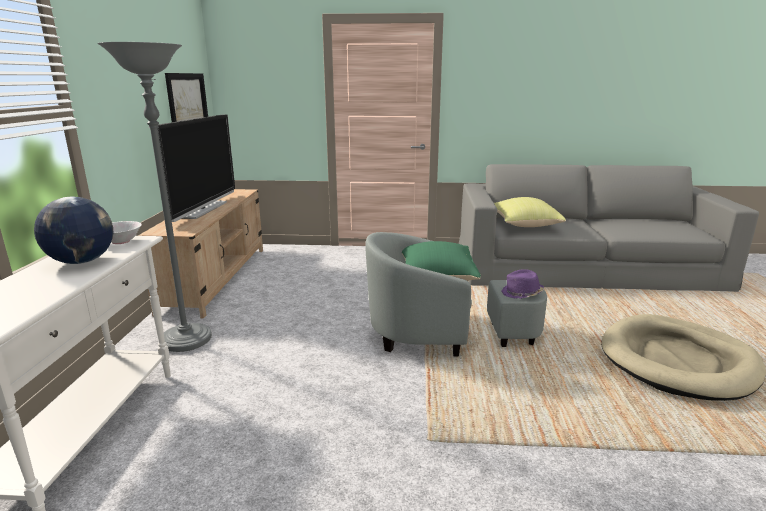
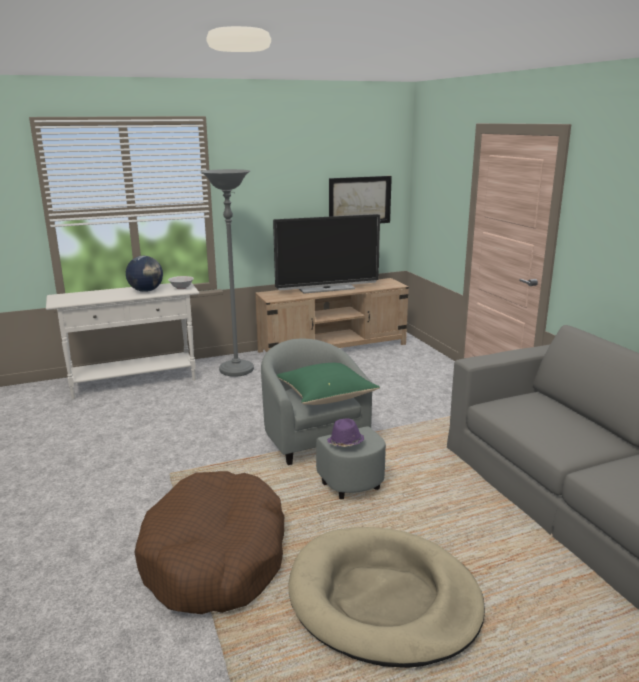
camera: 65 degrees right, 0 degrees up
yellow pillow [494,197,566,227] -> none
none -> brown dog bed [135,471,284,614]

